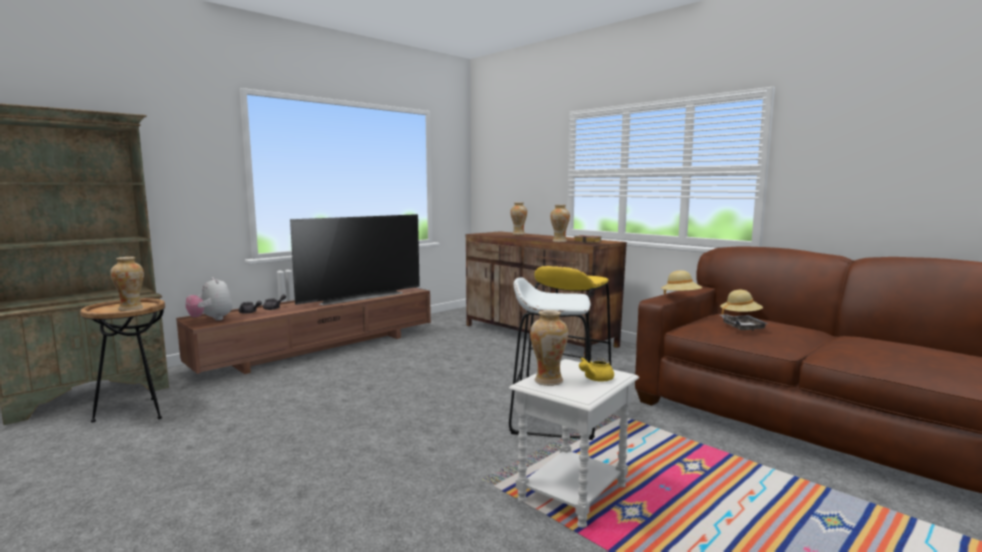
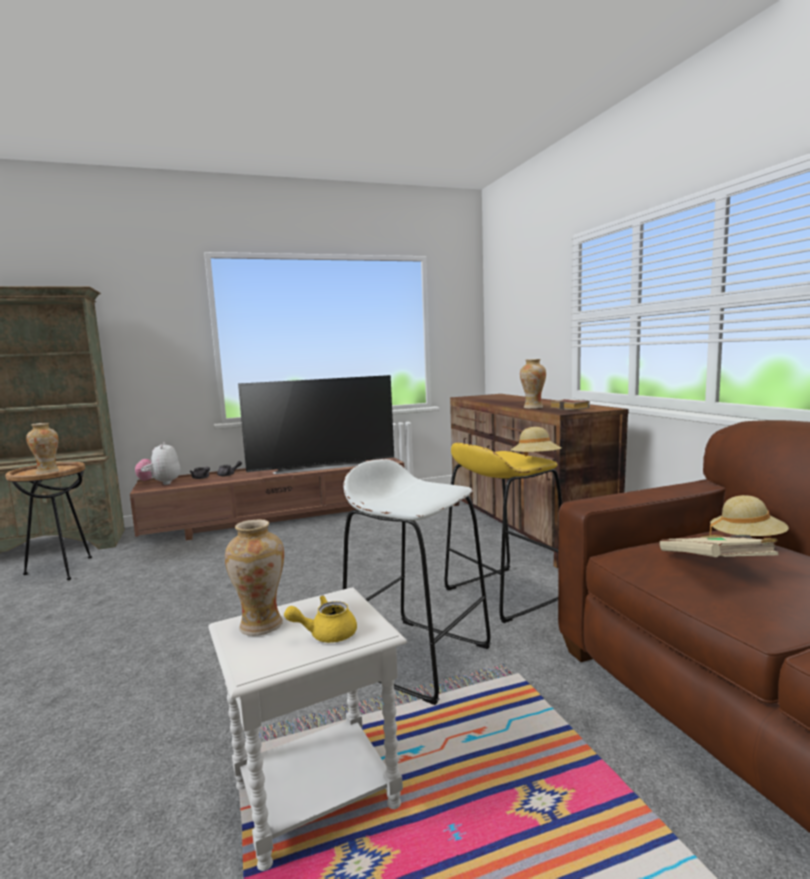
camera: 25 degrees right, 0 degrees up
vase [510,202,527,235] -> none
beige hat [661,270,702,294] -> beige hat moved to [511,427,561,457]
grey tray [720,314,768,331] -> beige book [660,535,778,557]

